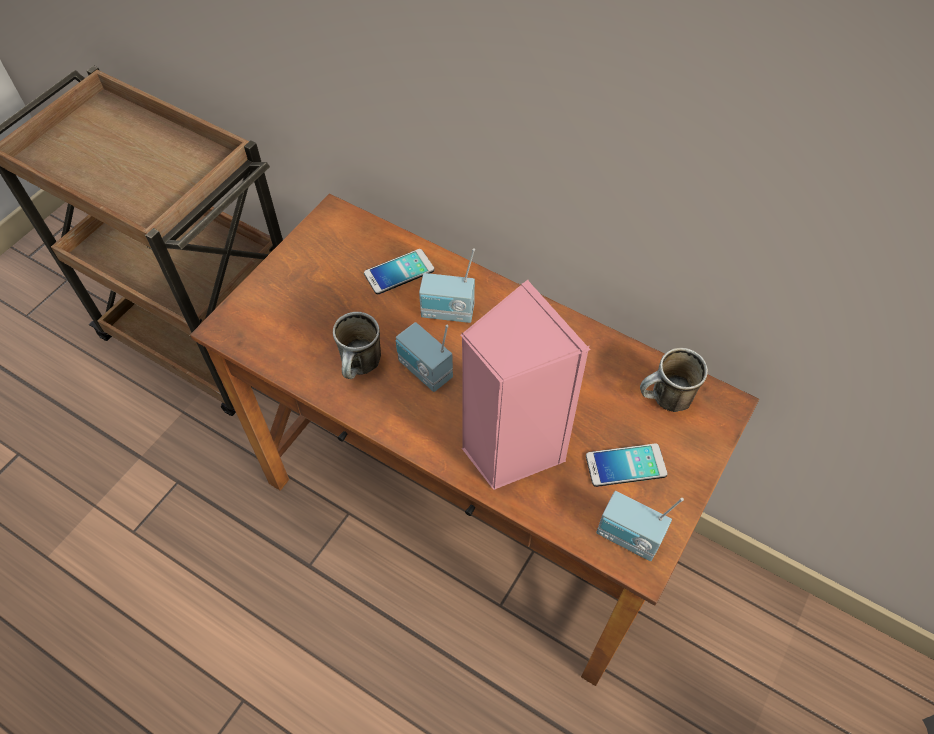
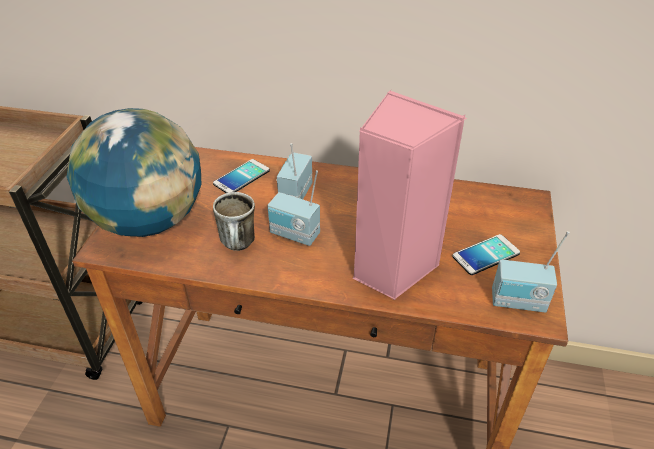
camera: 20 degrees left, 15 degrees down
radio [419,248,475,323] -> radio turned 120 degrees clockwise [276,143,312,199]
mug [640,348,708,412] -> none
none -> globe [67,108,202,237]

